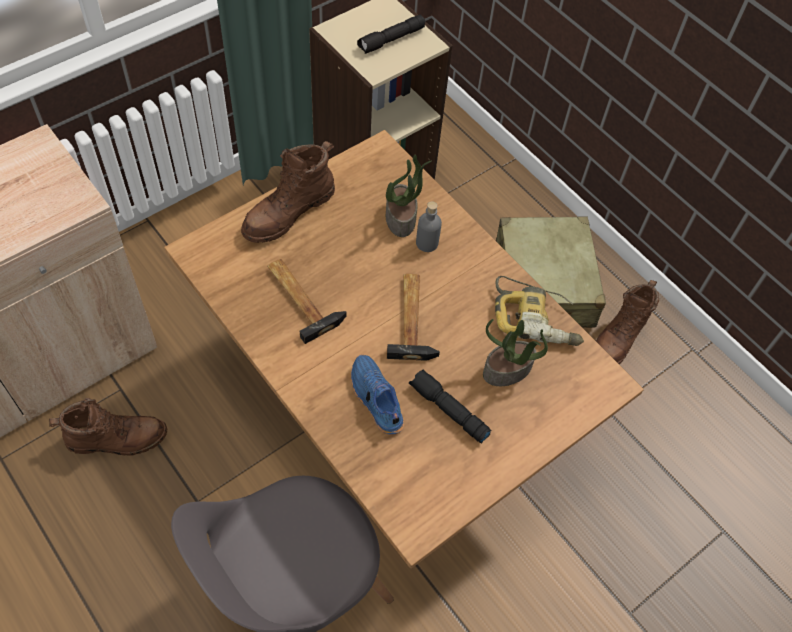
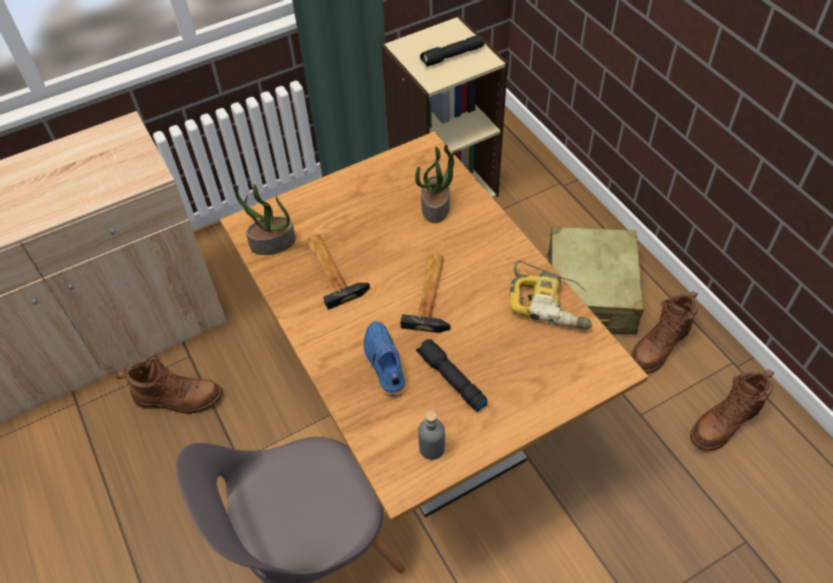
camera: 15 degrees right, 5 degrees down
brown boot [241,141,335,243] -> brown boot moved to [690,369,774,451]
grey bottle [416,201,442,252] -> grey bottle moved to [418,411,445,460]
potted plant [483,319,548,386] -> potted plant moved to [235,184,296,255]

